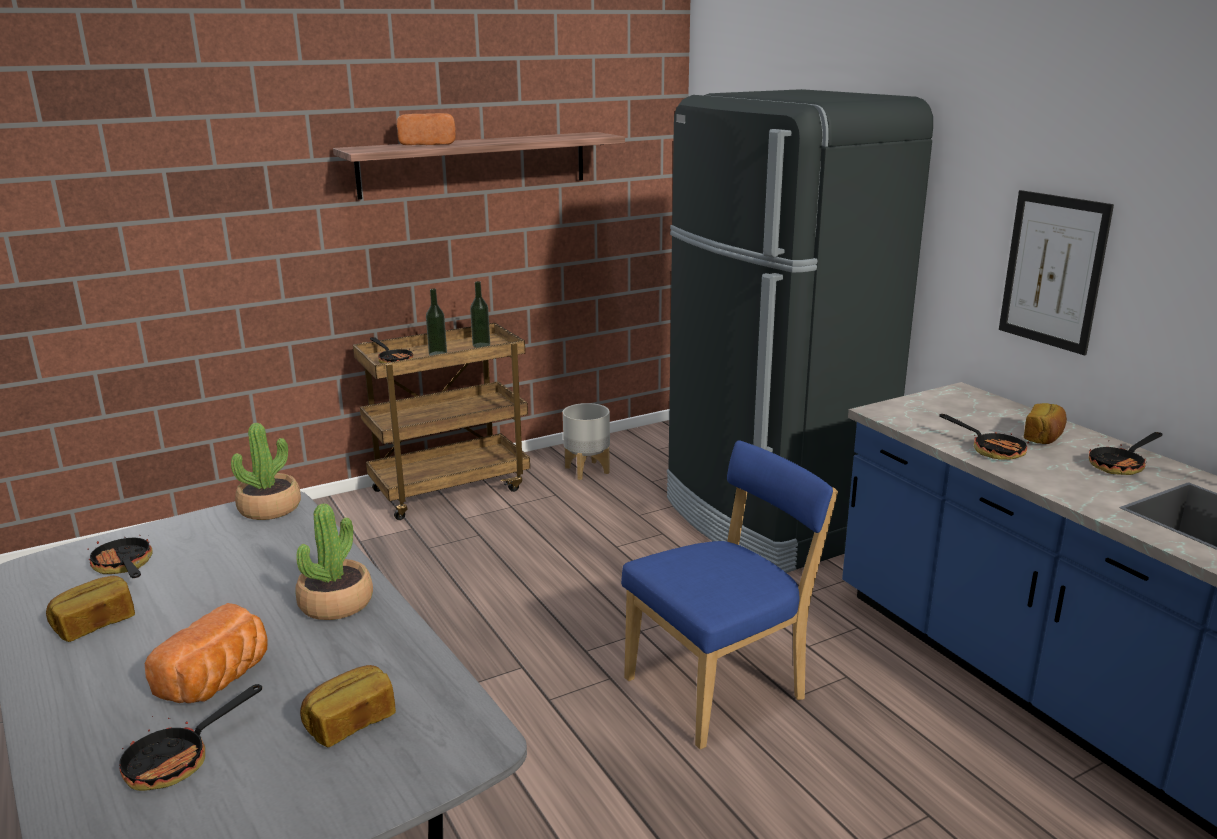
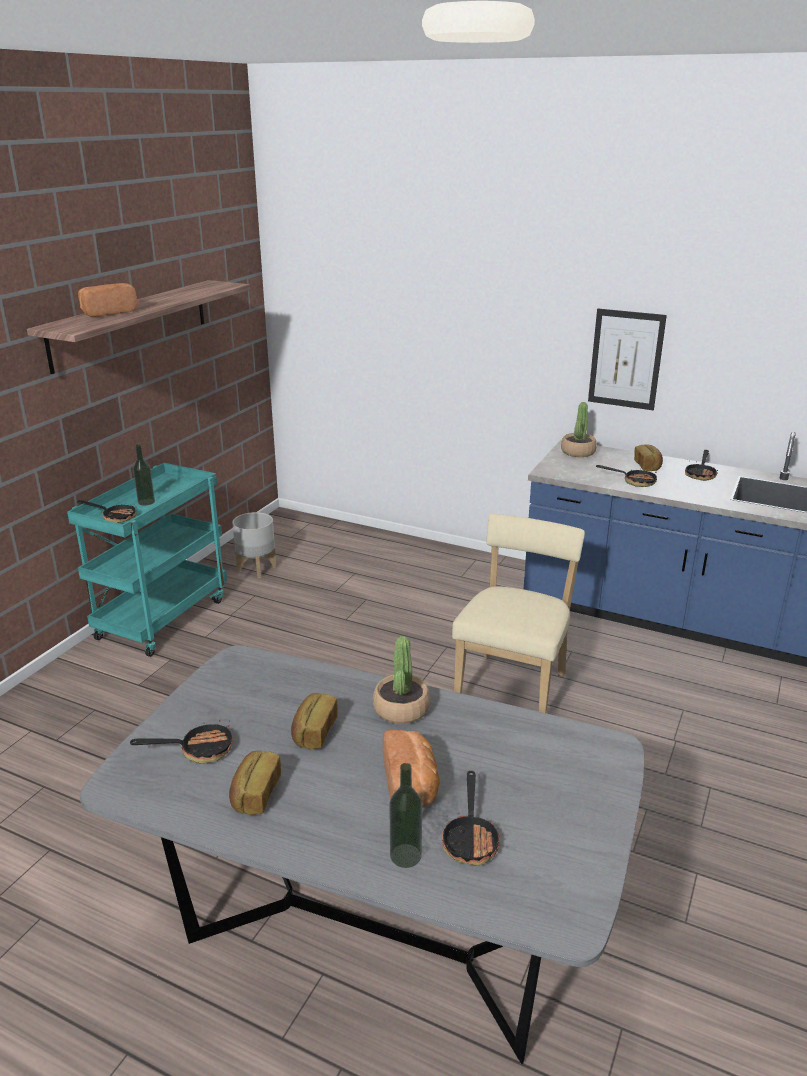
camera: 35 degrees left, 5 degrees up
frying pan [87,535,152,578] -> frying pan turned 150 degrees clockwise [130,720,233,764]
potted plant [231,423,301,520] -> potted plant moved to [561,402,597,457]
bread [300,665,396,748] -> bread moved to [291,693,338,749]
brown cart [353,323,530,520] -> turquoise cart [67,463,227,657]
bottle [470,281,490,348] -> bottle moved to [389,763,422,868]
blue chair [621,441,838,749] -> beige chair [452,514,585,713]
black fridge [667,89,933,573] -> none

